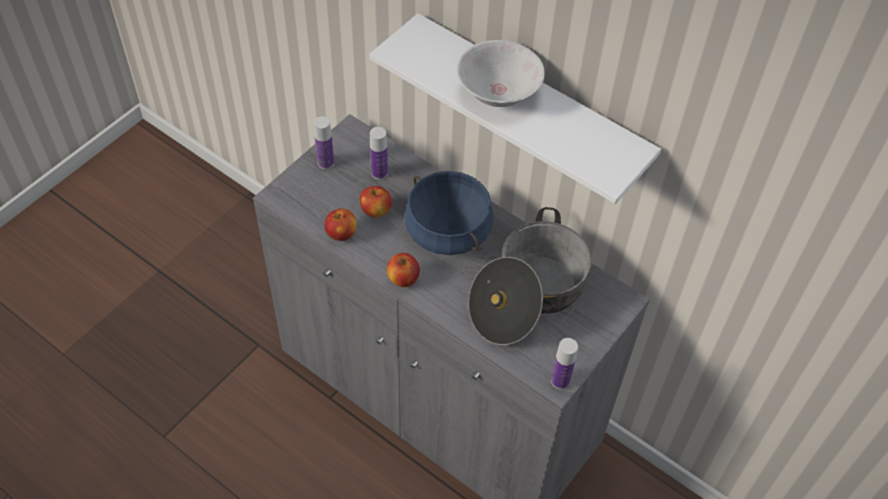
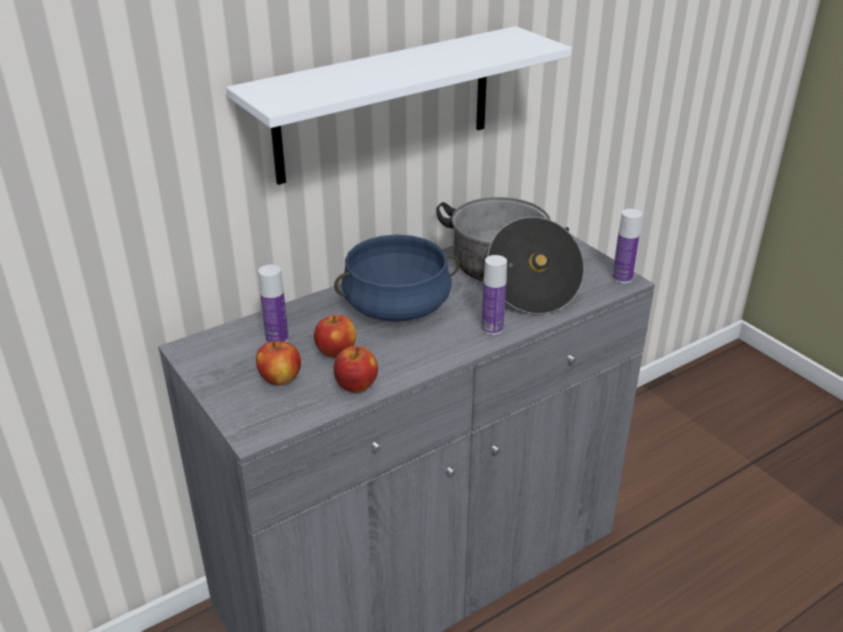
camera: 70 degrees left, 20 degrees down
bottle [314,116,334,169] -> bottle moved to [481,255,507,335]
apple [387,253,420,287] -> apple moved to [256,341,301,385]
white bowl [457,40,545,107] -> none

